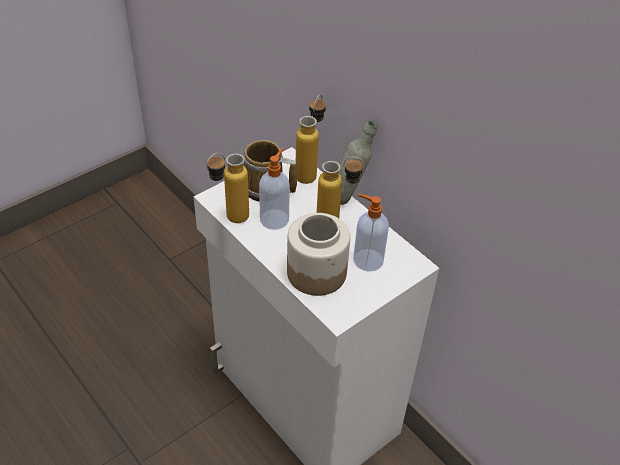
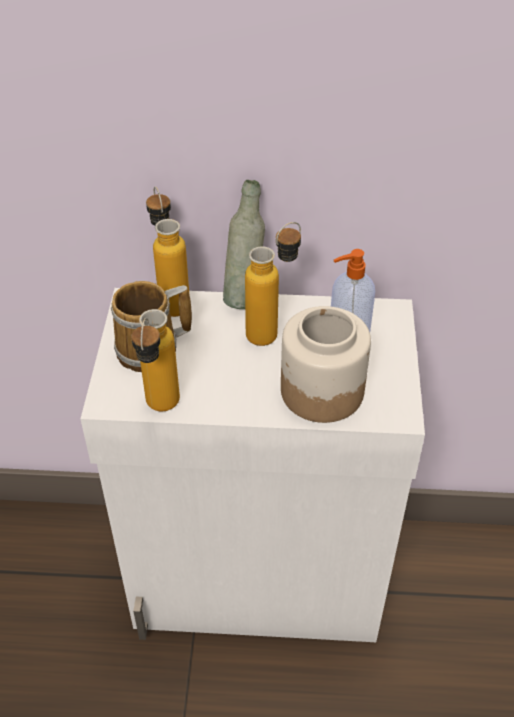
camera: 45 degrees left, 0 degrees up
soap dispenser [259,148,290,230] -> none

